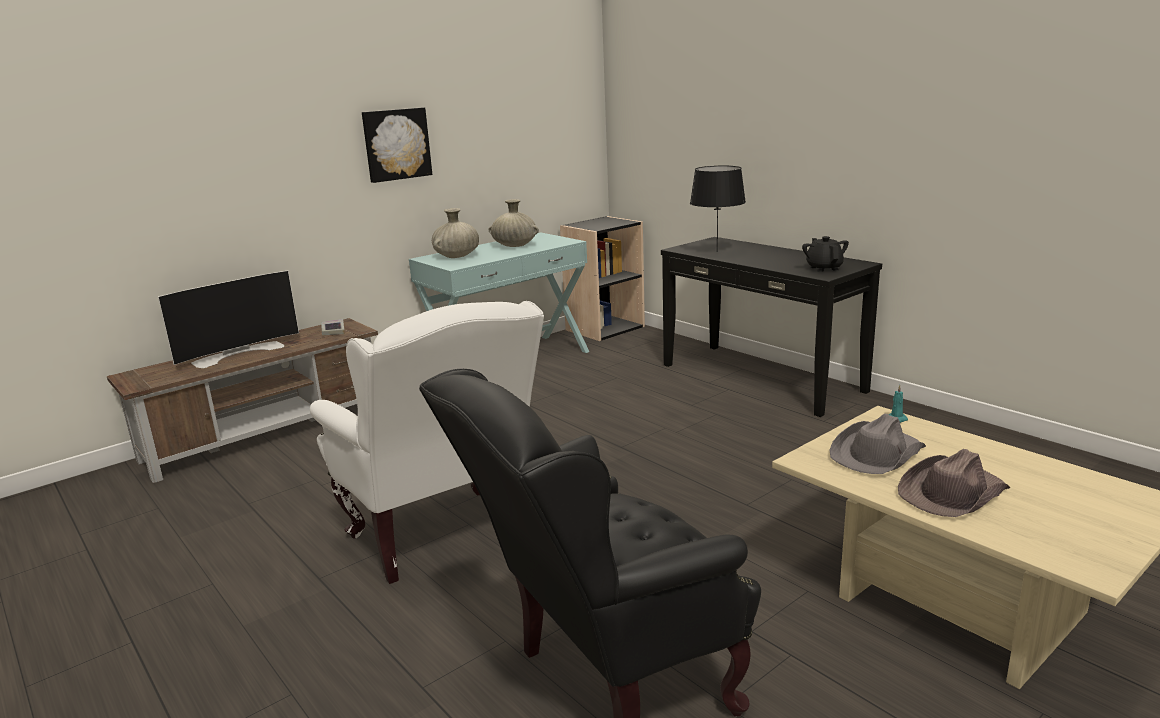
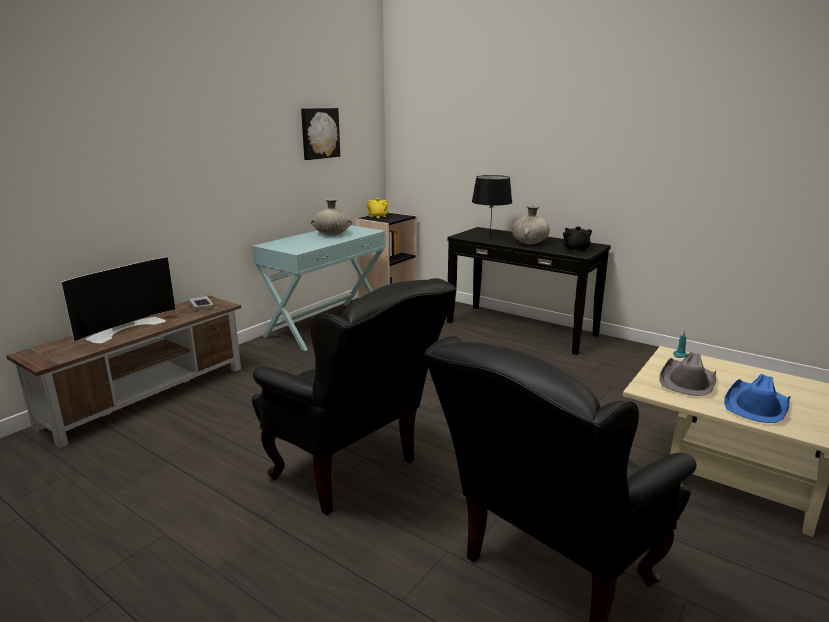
camera: 15 degrees left, 0 degrees up
white armchair [310,301,544,584] -> black armchair [252,278,457,515]
picture [362,107,432,183] -> picture moved to [301,108,340,160]
beige vase [432,208,479,258] -> beige vase moved to [512,205,550,244]
brown hat [898,449,1010,517] -> blue hat [724,374,790,423]
none -> yellow teapot [367,198,389,218]

